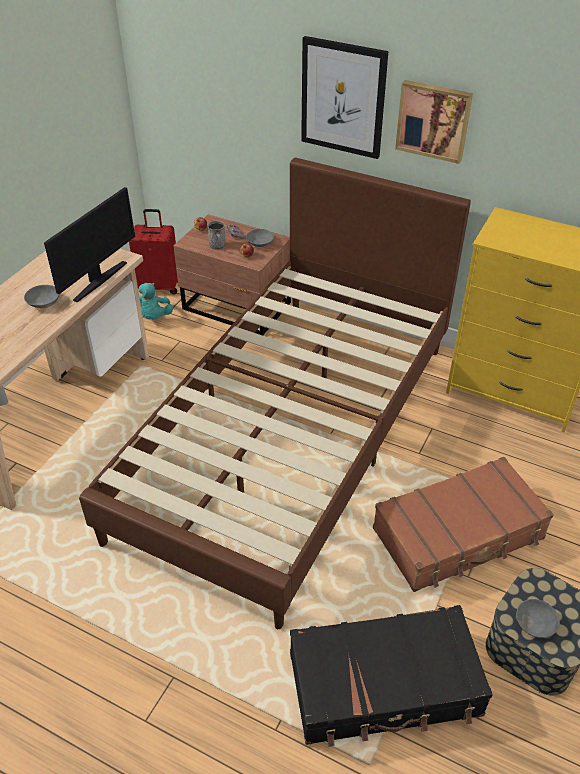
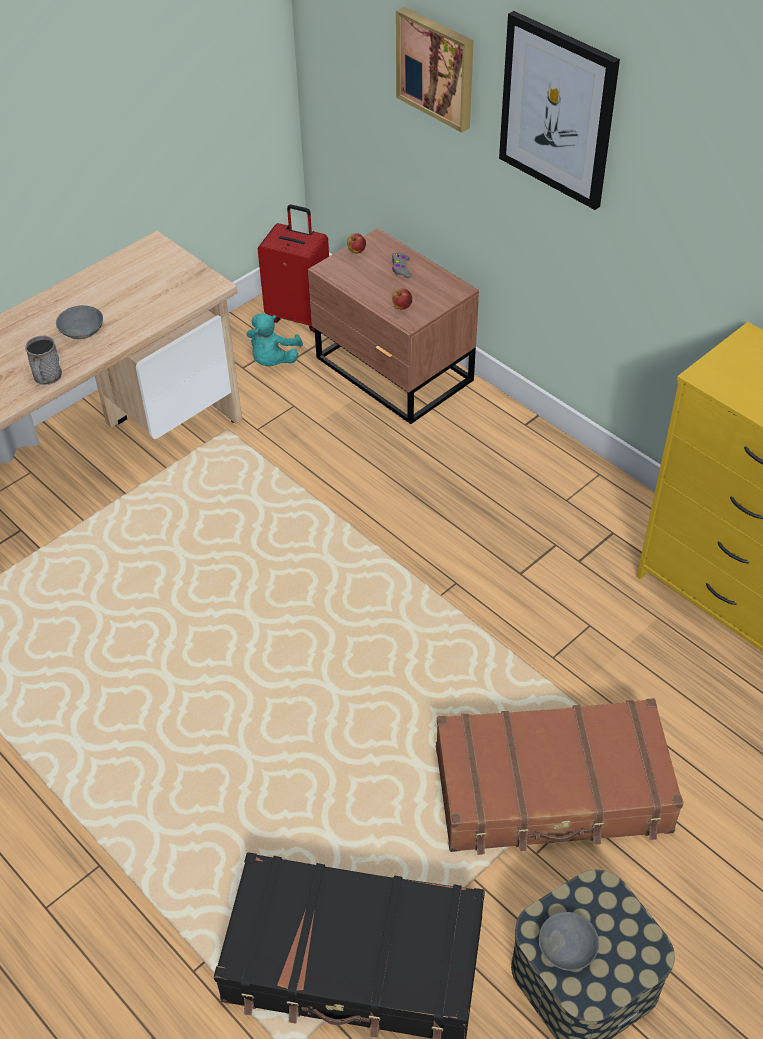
camera: 20 degrees right, 5 degrees up
monitor [44,187,135,302] -> none
brown bed [79,158,471,629] -> none
grey mug [207,221,226,250] -> grey mug moved to [25,336,62,385]
grey bowl [246,229,274,247] -> none
picture [395,80,473,164] -> picture moved to [396,7,474,133]

